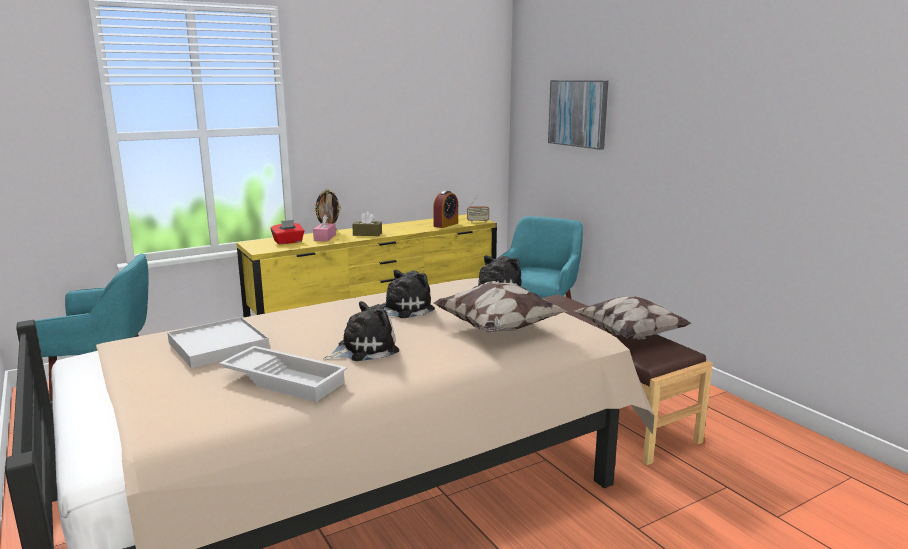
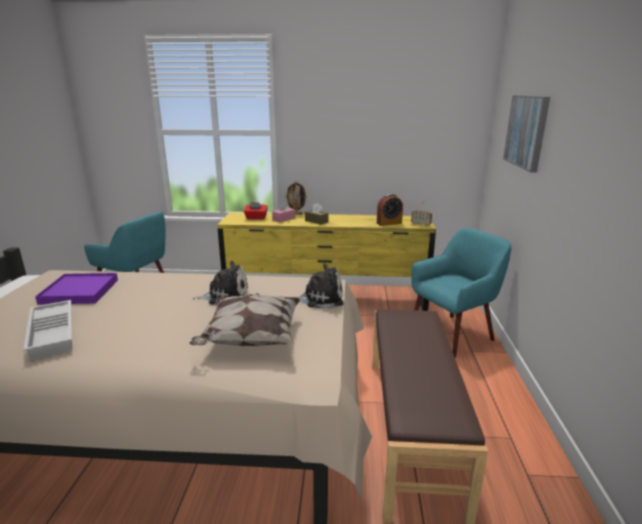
camera: 35 degrees right, 5 degrees up
white tray [167,317,270,368] -> purple tray [35,273,118,304]
plush toy [323,301,399,361] -> none
pillow [574,296,692,340] -> none

